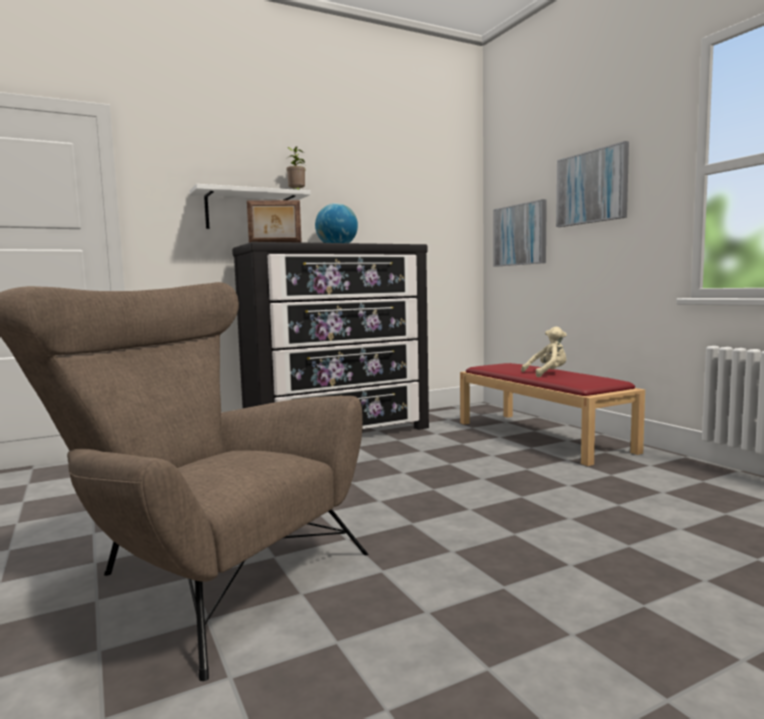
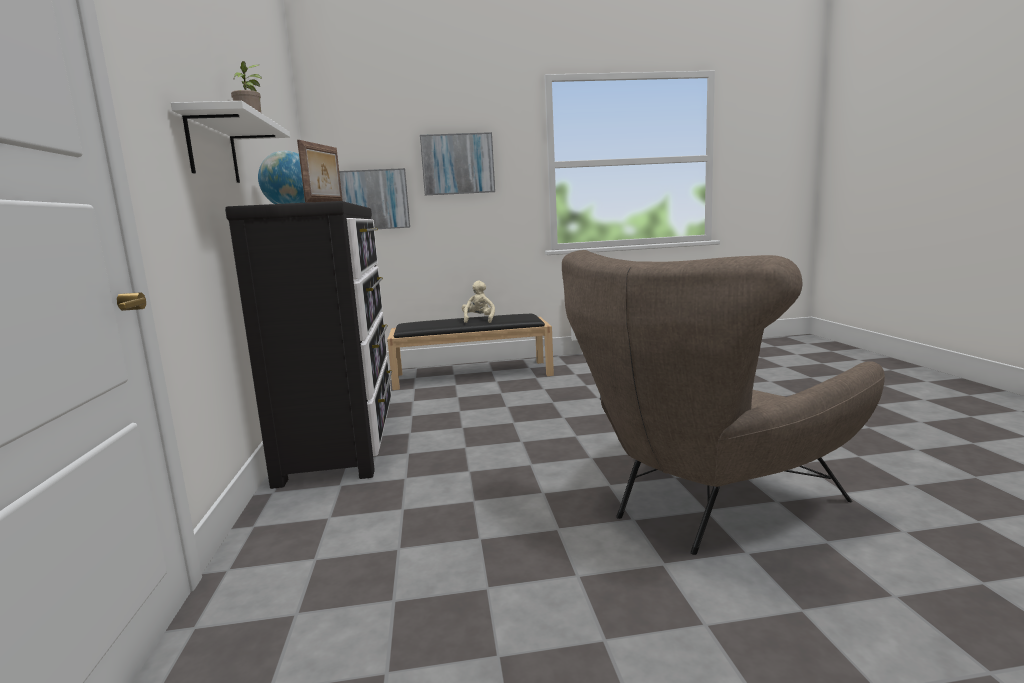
camera: 70 degrees left, 5 degrees up
red bench [460,363,645,466] -> black bench [387,314,554,390]

